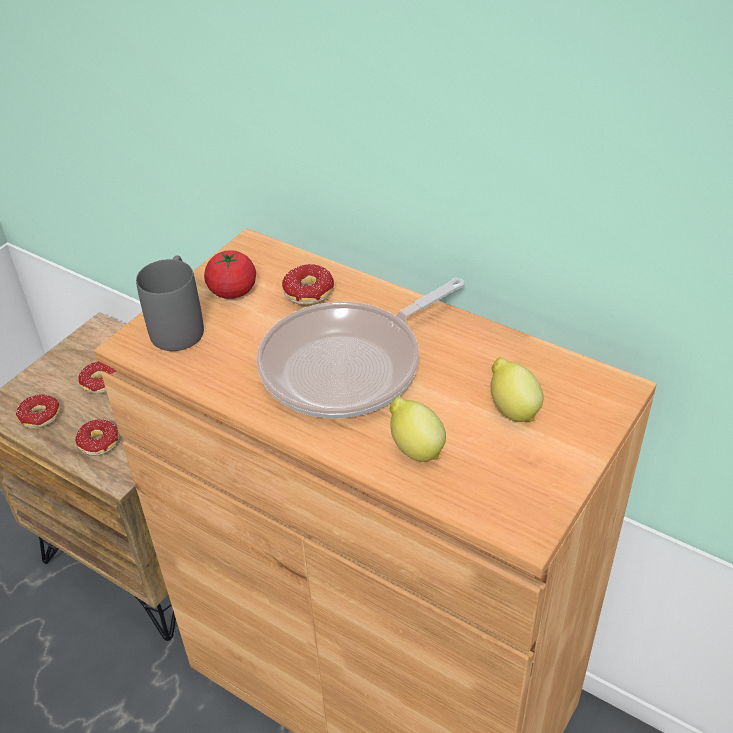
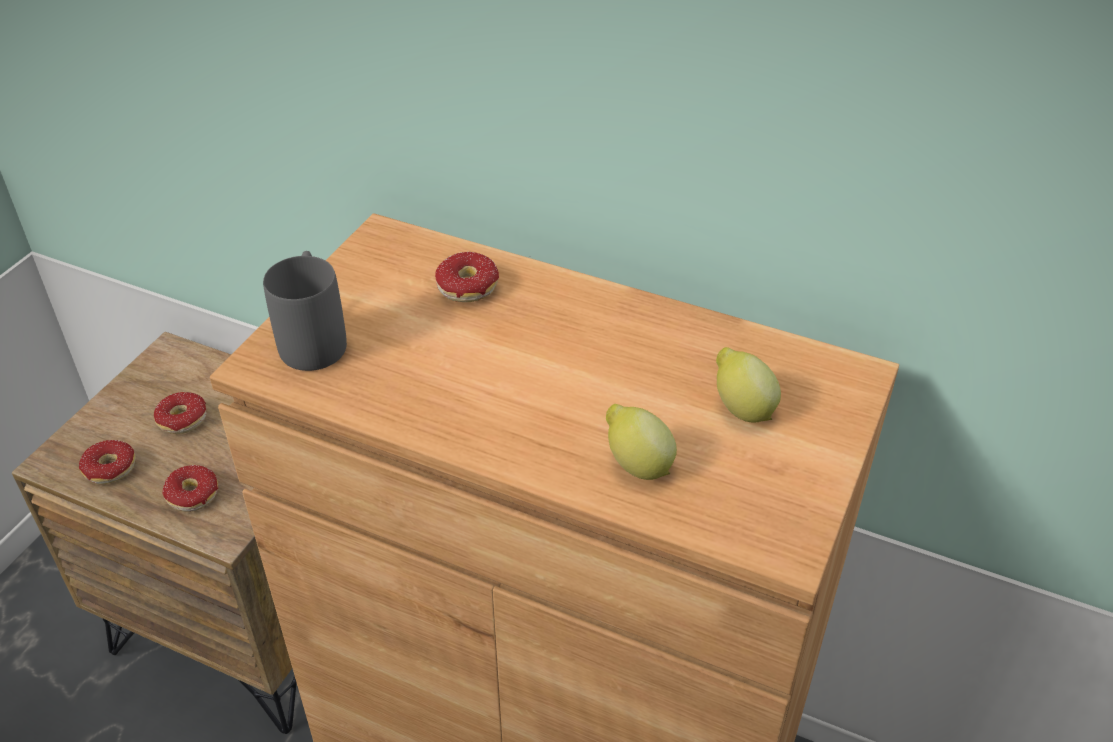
camera: 10 degrees left, 0 degrees up
tomato [204,250,256,299] -> none
frying pan [257,278,465,418] -> none

